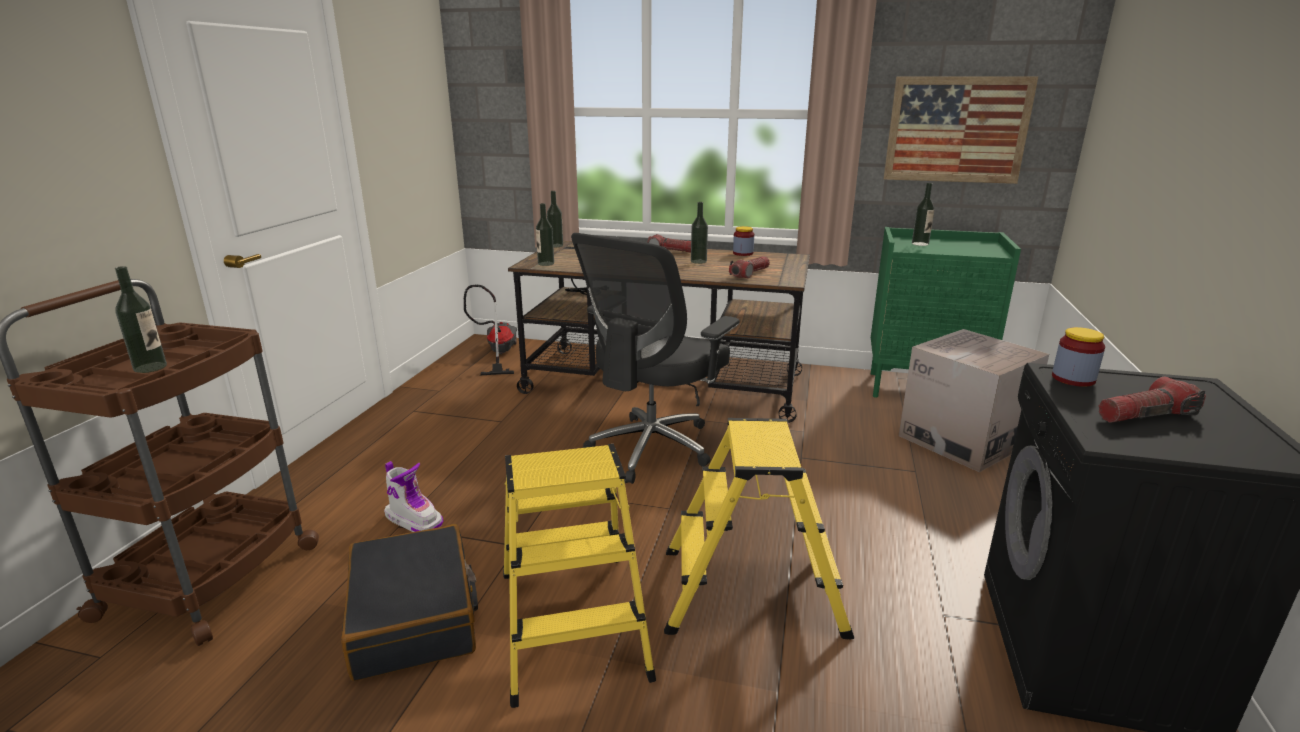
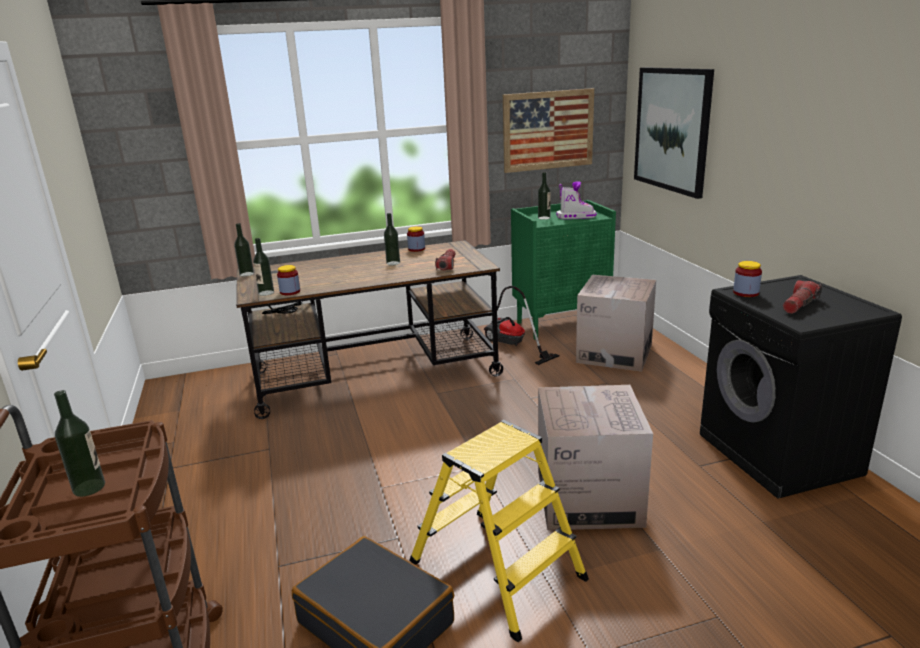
camera: 30 degrees left, 0 degrees up
boot [384,461,443,532] -> boot moved to [556,181,597,219]
vacuum cleaner [464,285,517,375] -> vacuum cleaner moved to [484,286,560,365]
office chair [571,233,740,484] -> none
flashlight [648,234,691,252] -> none
yellow step ladder [664,418,854,639] -> cardboard box [538,385,653,530]
none -> jar [277,265,300,295]
none -> picture [634,67,714,199]

